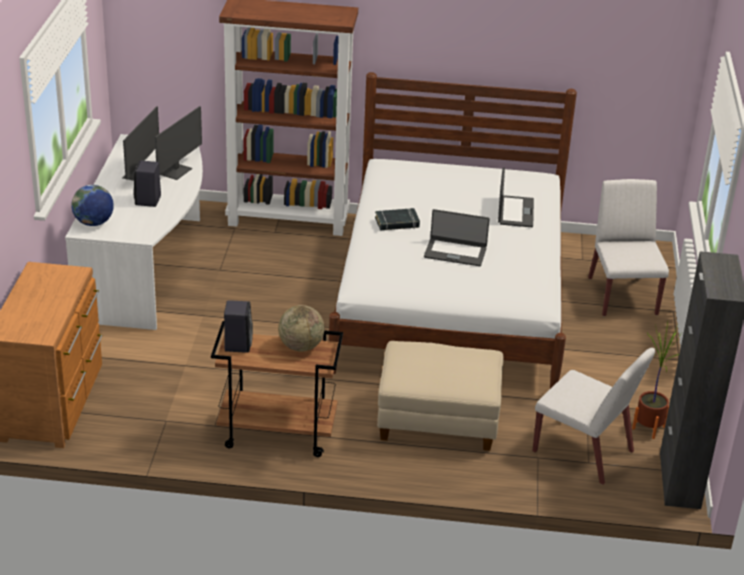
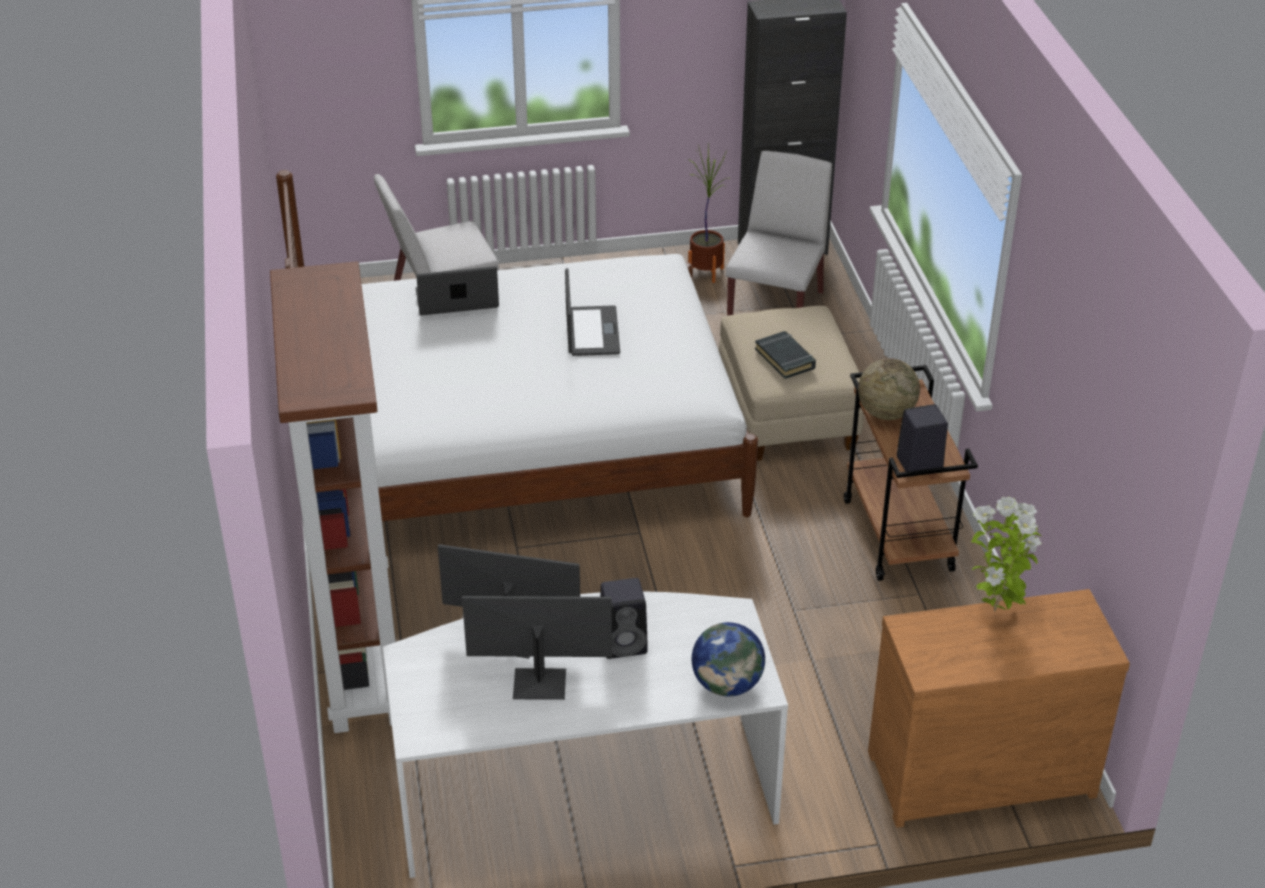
camera: 105 degrees left, 5 degrees up
black book [375,208,420,231] -> black book moved to [755,331,816,379]
none -> potted plant [970,497,1041,612]

